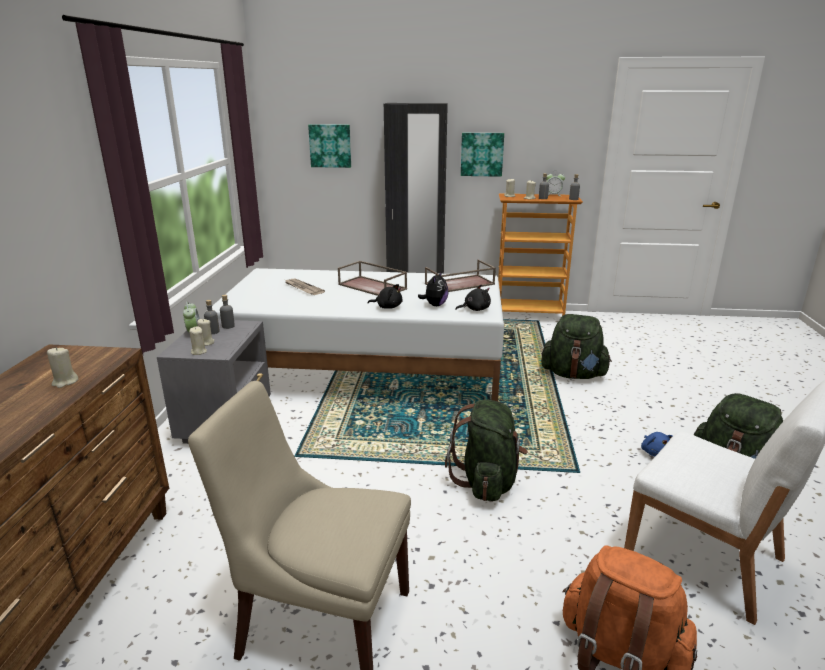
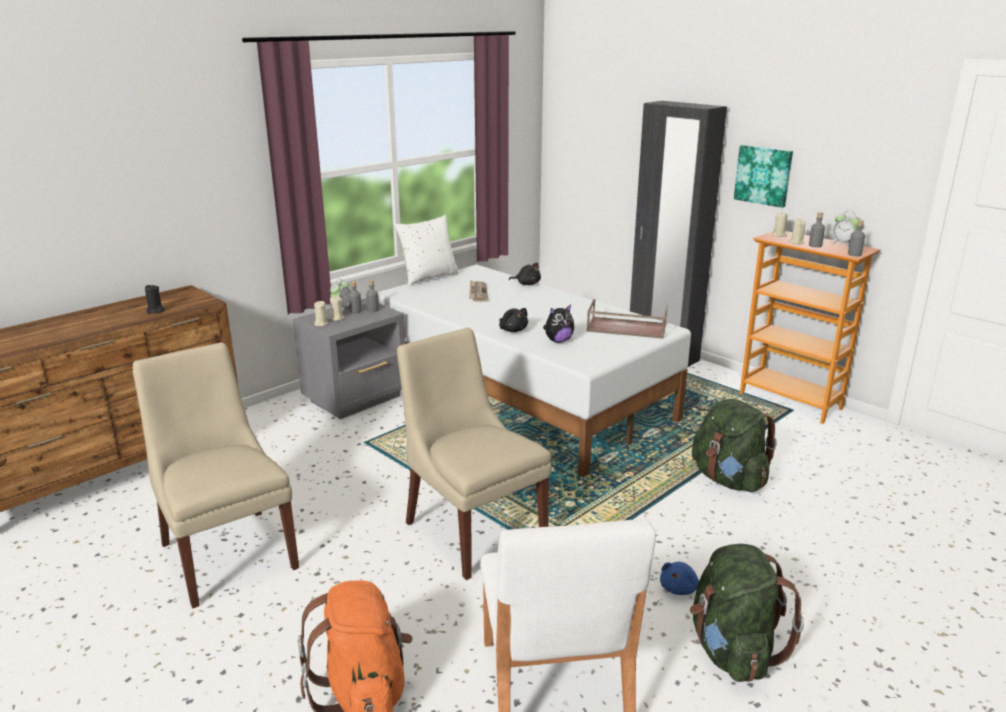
camera: 40 degrees right, 0 degrees up
beige candle [47,347,79,388] -> black candle [145,285,164,314]
picture [308,124,351,168] -> none
brown tray [338,261,407,296] -> none
green backpack [445,399,528,501] -> beige chair [397,328,552,580]
black plush toy [455,285,491,311] -> black plush toy moved to [509,263,541,285]
none -> white pillow [394,215,459,286]

